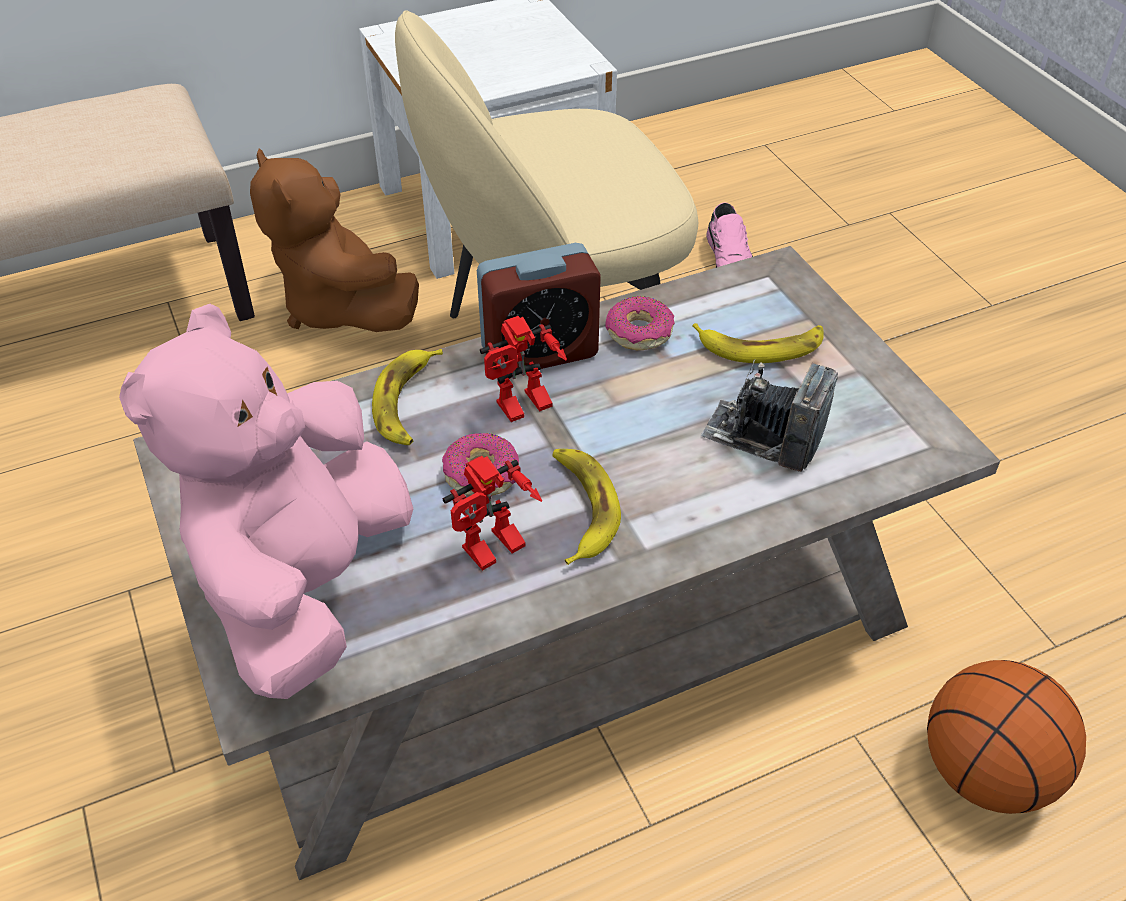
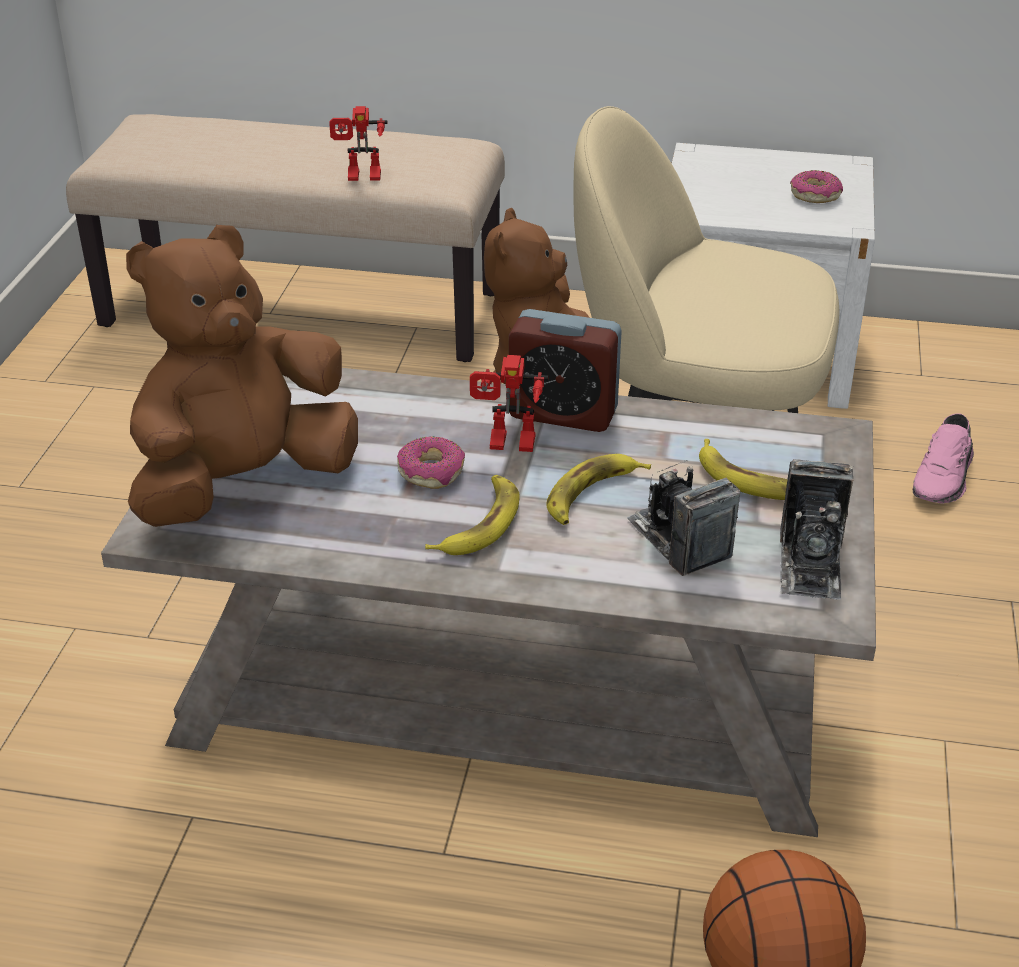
camera: 35 degrees right, 10 degrees down
pink plush toy [119,304,413,699] -> brown plush toy [126,225,358,527]
banana [372,349,443,445] -> banana moved to [546,454,651,525]
toy robot [442,456,542,571] -> toy robot moved to [329,106,388,181]
donut [605,296,675,350] -> donut moved to [790,170,843,203]
none -> camera [779,459,854,600]

